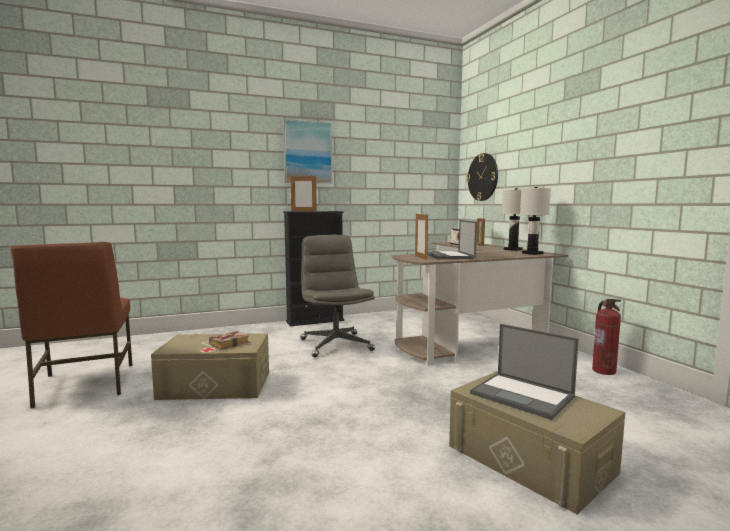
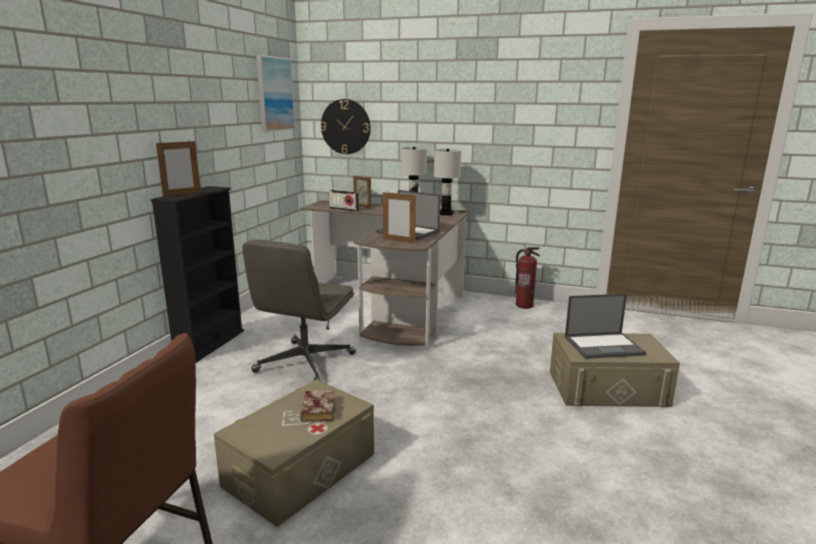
camera: 50 degrees left, 10 degrees up
picture [283,119,332,183] -> picture moved to [256,55,295,132]
grey office chair [301,235,375,357] -> grey office chair turned 90 degrees counterclockwise [242,239,356,382]

